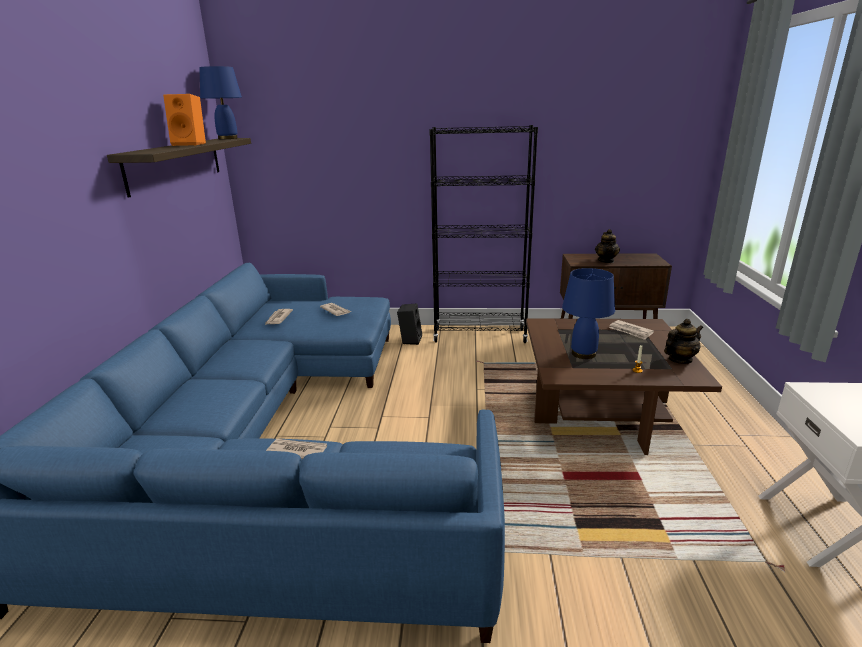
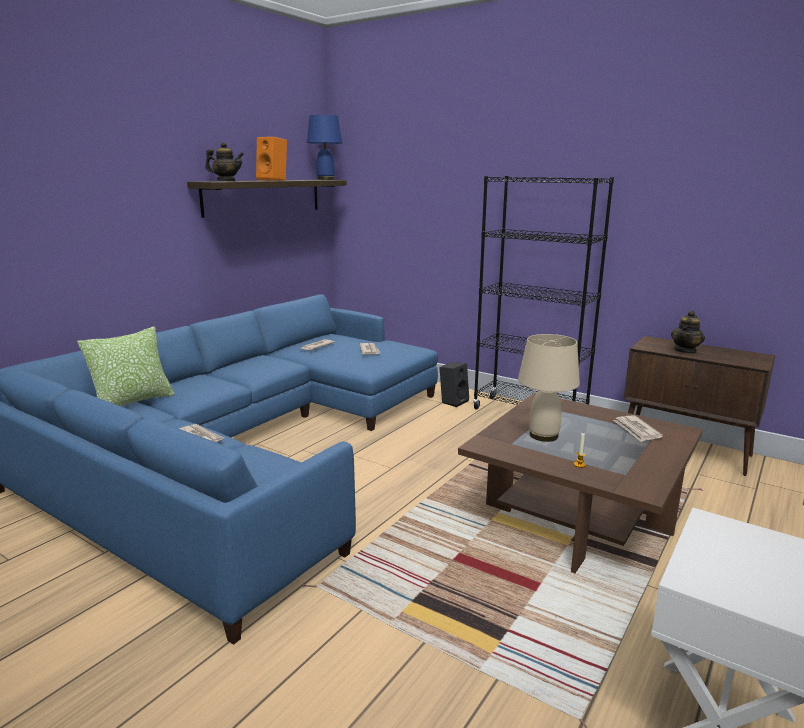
camera: 30 degrees right, 5 degrees down
blue table lamp [562,268,615,359] -> beige table lamp [518,334,580,442]
teapot [664,319,703,364] -> teapot moved to [205,142,244,181]
none -> pillow [77,326,175,406]

